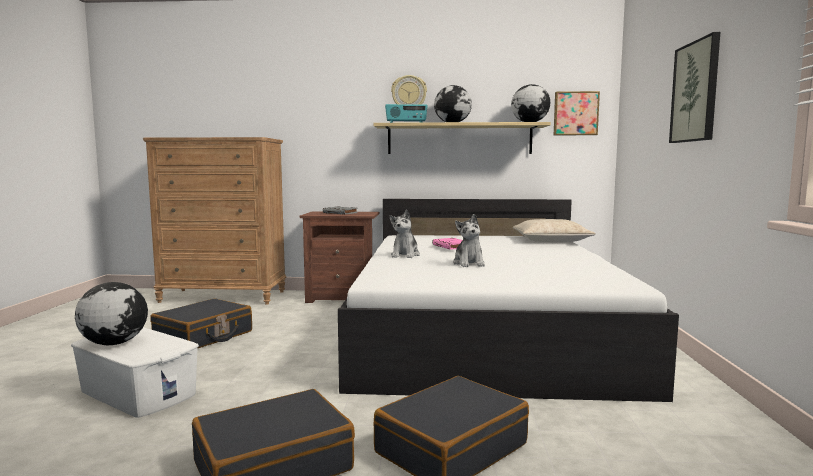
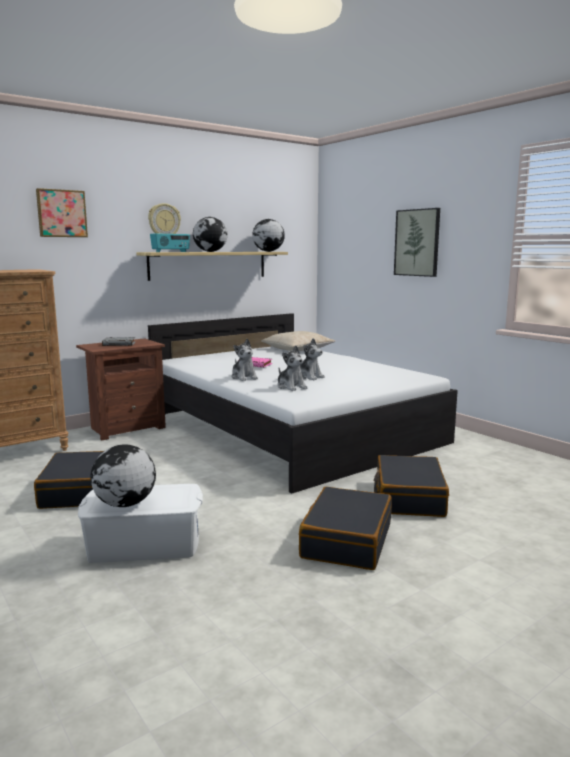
camera: 40 degrees left, 5 degrees up
picture [554,91,600,135] -> picture moved to [36,188,88,237]
none -> plush toy [277,345,308,391]

